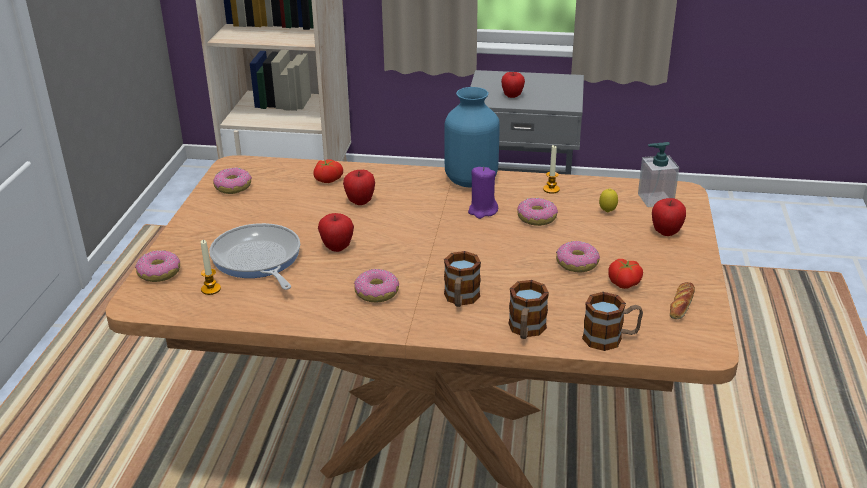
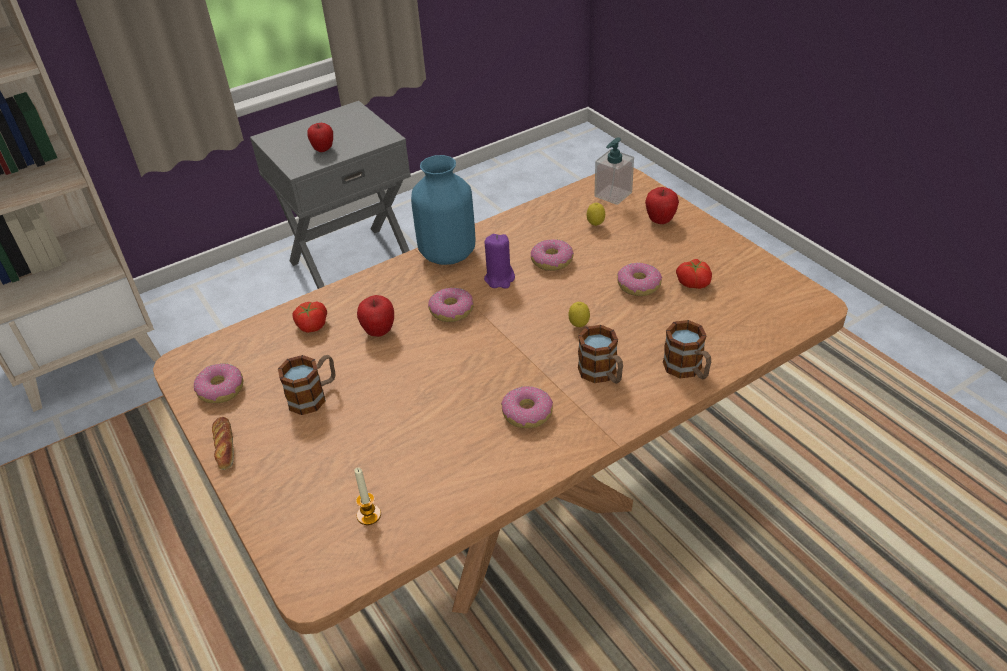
camera: 40 degrees left, 10 degrees up
donut [135,250,180,282] -> donut moved to [428,288,474,322]
frying pan [210,223,300,290] -> none
apple [318,213,354,252] -> none
candle [543,145,560,194] -> none
mug [582,292,643,351] -> mug moved to [278,355,336,415]
bread [670,282,695,319] -> bread moved to [212,417,234,470]
none -> lemon [568,302,590,327]

